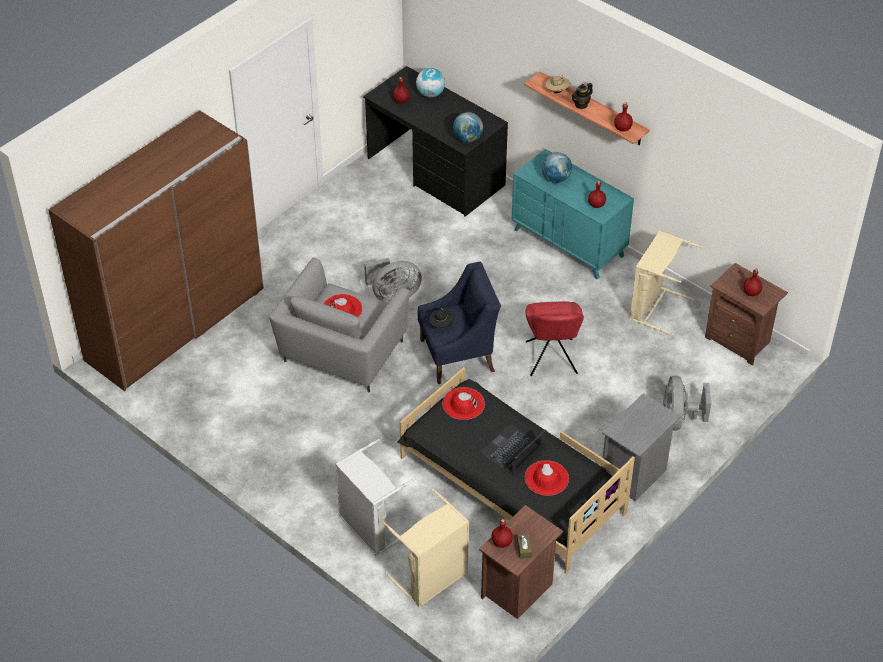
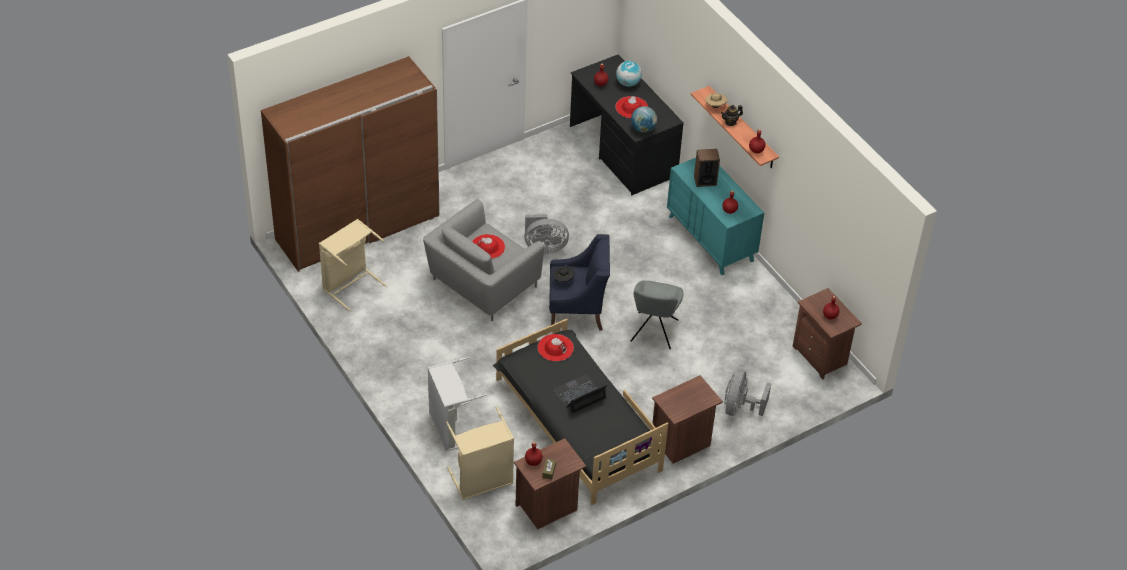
camera: 15 degrees right, 0 degrees up
red chair [525,301,584,376] -> grey chair [630,280,683,349]
red hat [525,460,569,496] -> red hat moved to [615,96,648,118]
globe [542,152,572,183] -> speaker [694,149,720,187]
grey nightstand [602,393,681,501] -> brown nightstand [652,375,723,464]
beige laundry basket [630,231,703,335] -> beige laundry basket moved to [319,219,387,311]

